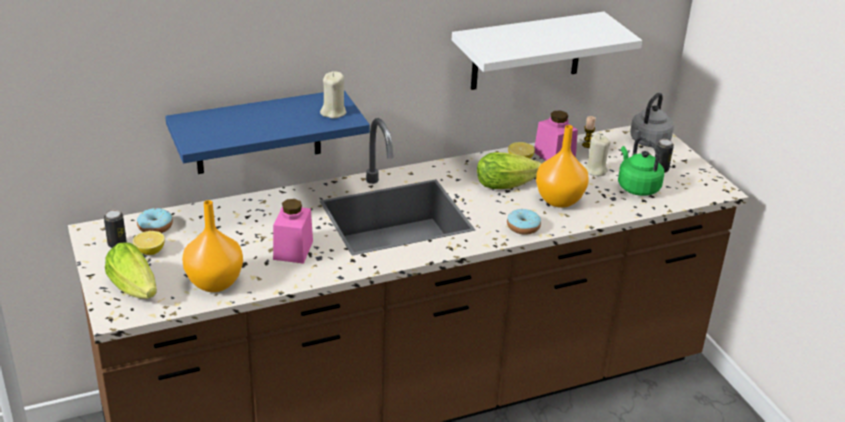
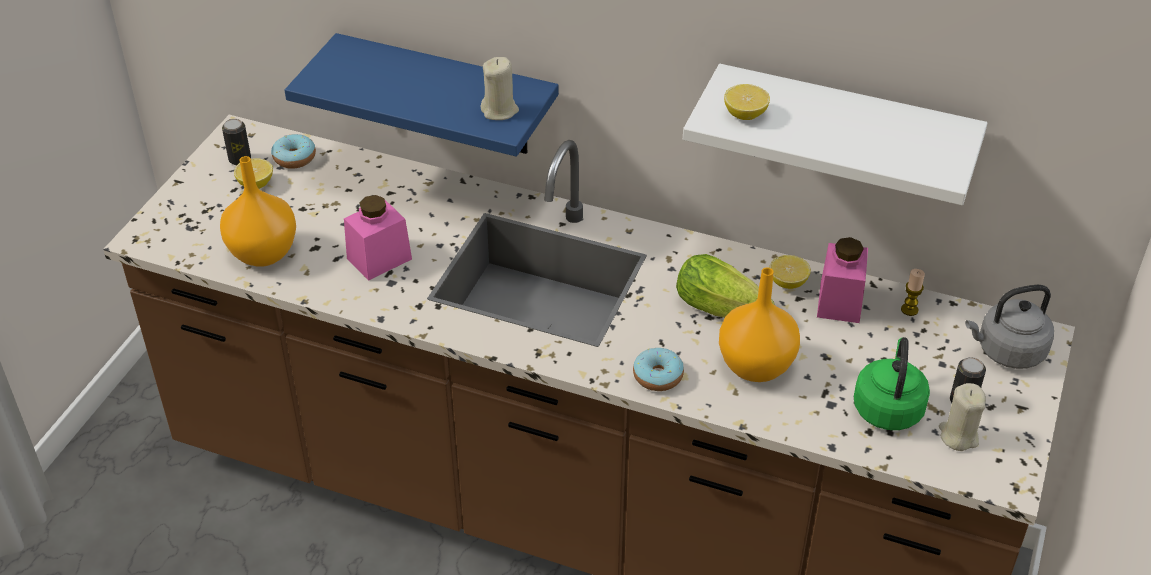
camera: 45 degrees right, 10 degrees up
lettuce [105,242,157,299] -> none
beige candle [585,134,610,176] -> beige candle moved to [939,383,986,451]
none -> lemon [724,84,770,120]

